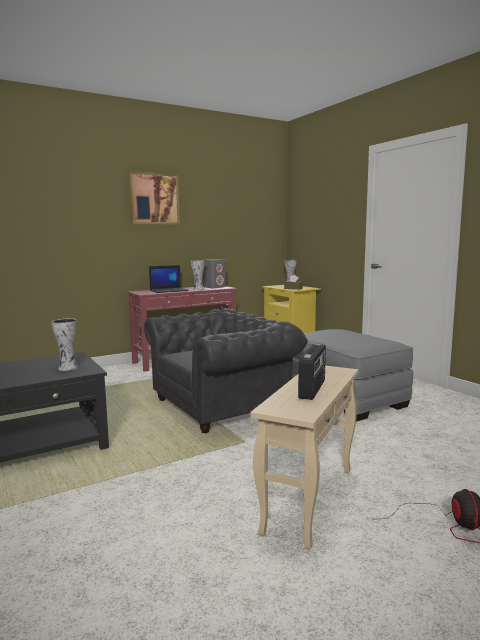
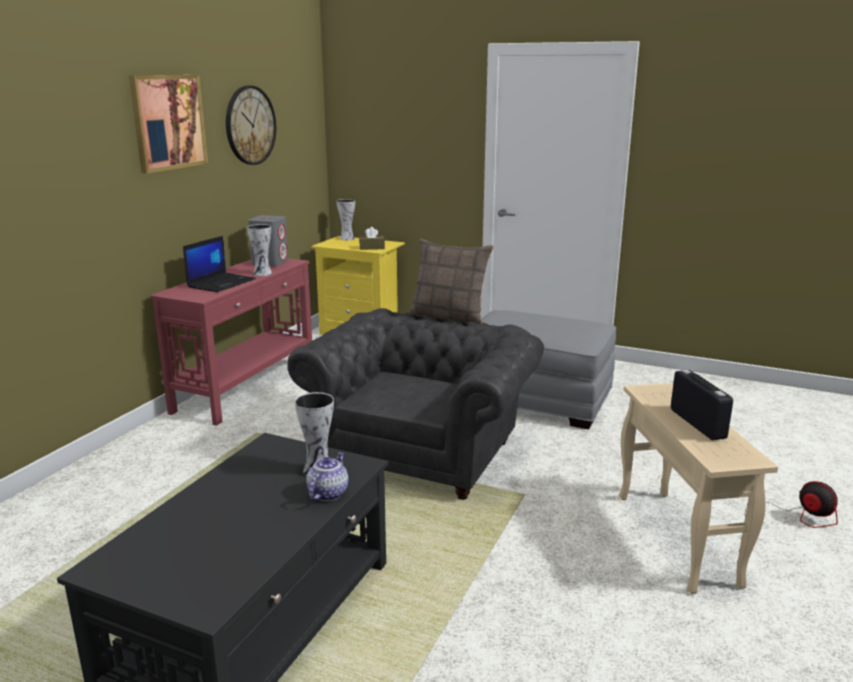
camera: 35 degrees left, 10 degrees up
none -> wall clock [226,86,276,165]
none -> teapot [306,452,348,501]
none -> pillow [408,238,494,324]

